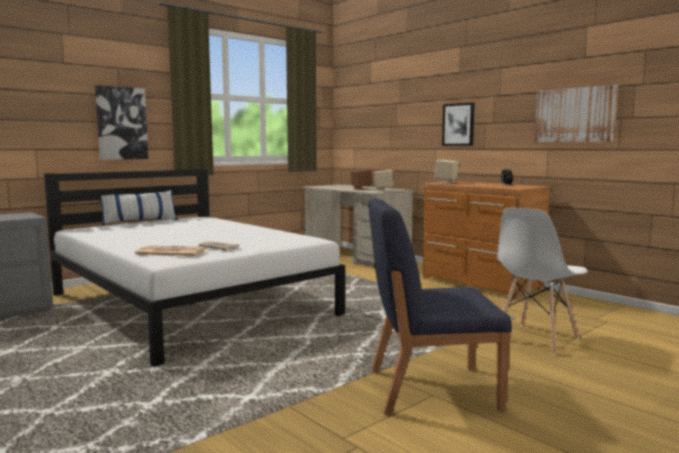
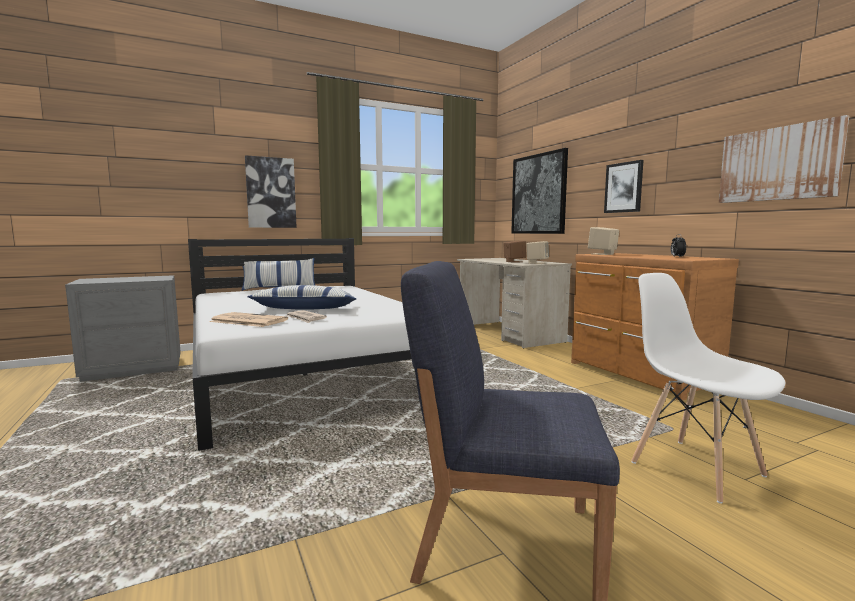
camera: 15 degrees right, 0 degrees up
white chair [497,207,588,355] -> white chair turned 90 degrees clockwise [631,273,785,504]
none -> pillow [247,285,356,310]
none -> picture [511,148,568,234]

